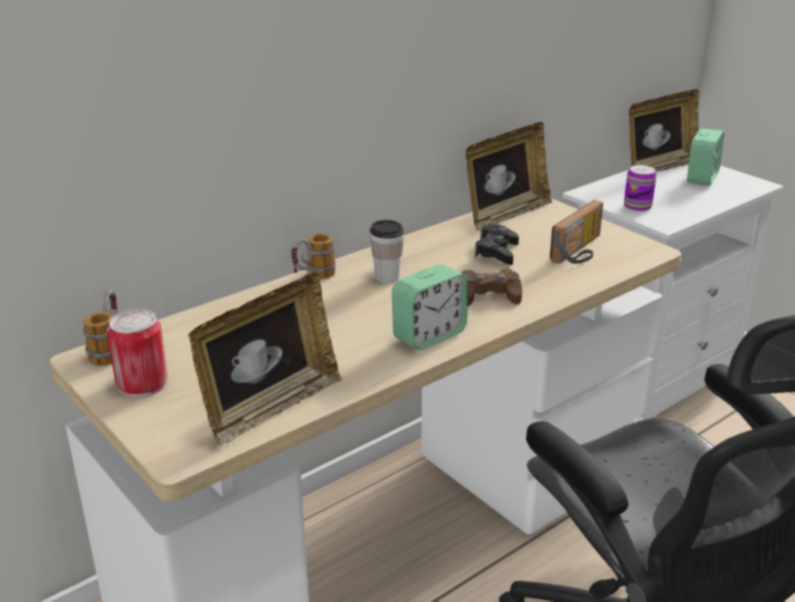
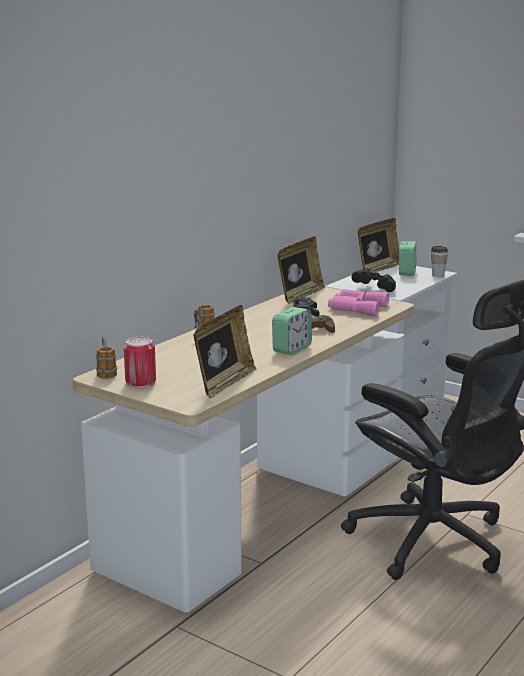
camera: 15 degrees left, 10 degrees down
cup [370,220,404,283] -> cup moved to [431,246,448,277]
radio [550,200,603,264] -> pink binoculars [328,289,389,316]
can [624,165,657,212] -> black binoculars [352,268,396,292]

